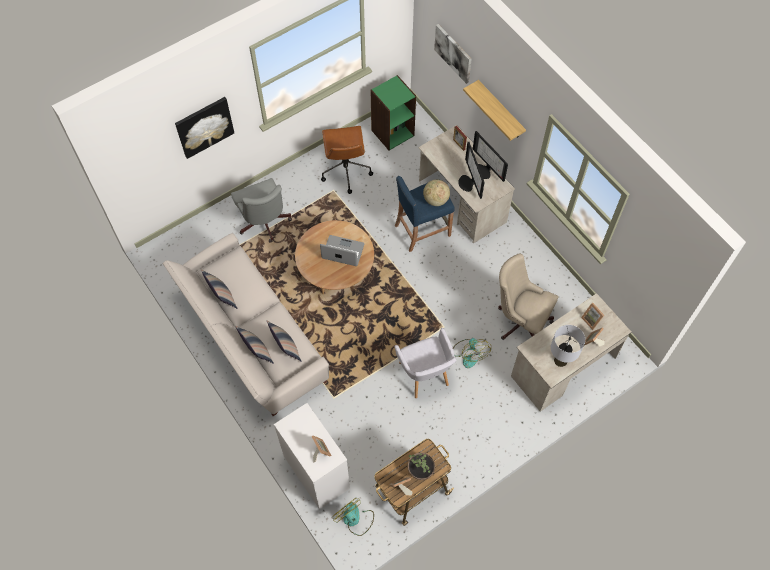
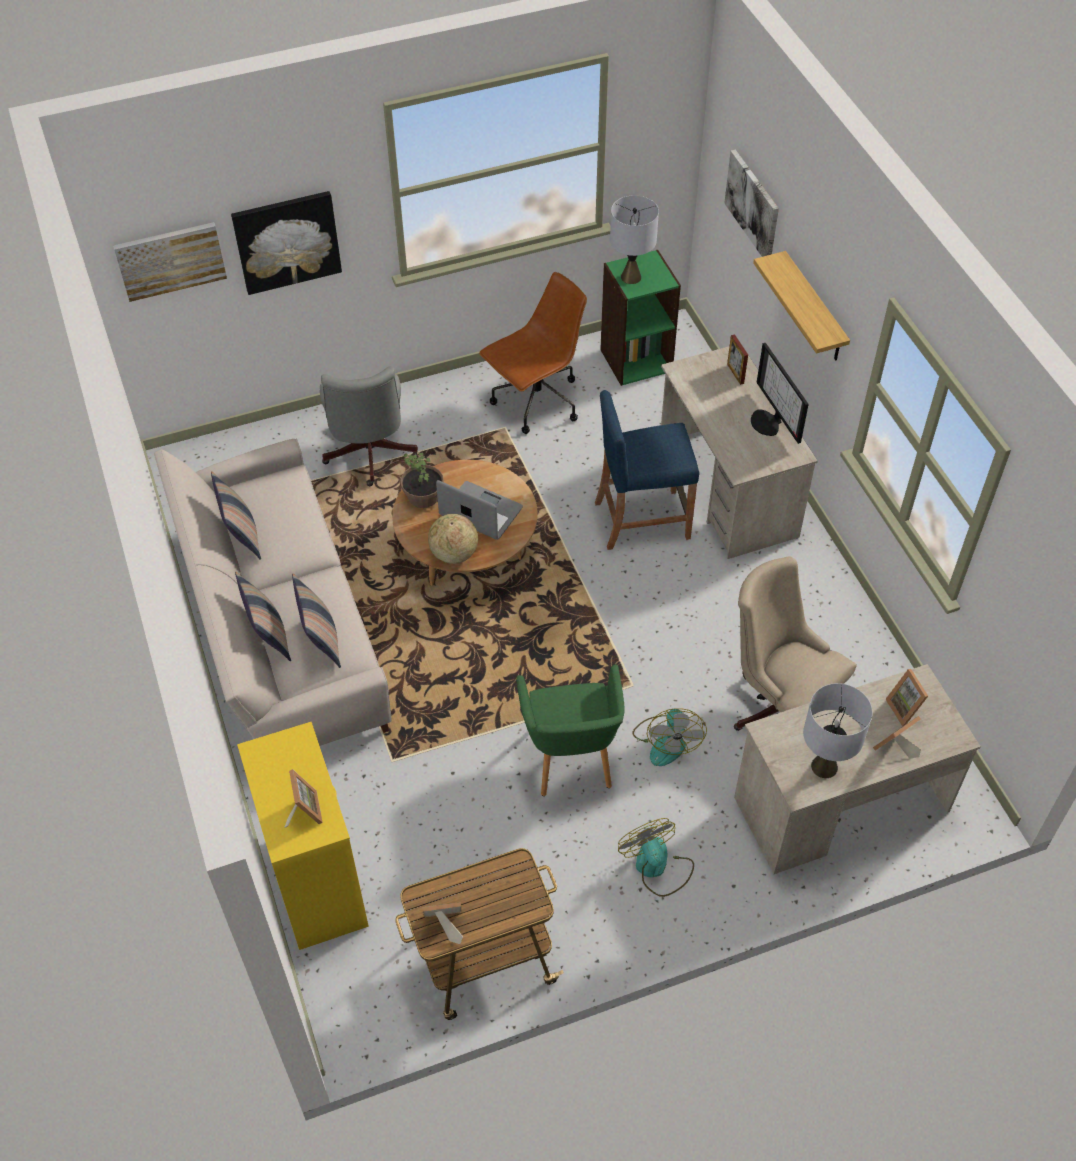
camera: 15 degrees right, 10 degrees down
white dresser [274,403,350,509] -> yellow dresser [237,722,369,950]
brown office chair [321,126,373,194] -> brown office chair turned 135 degrees counterclockwise [479,272,587,434]
fan [332,498,374,536] -> fan moved to [618,818,694,897]
grey armchair [394,328,457,398] -> green armchair [516,665,625,796]
potted plant [408,453,435,480] -> potted plant moved to [400,452,444,508]
globe [423,179,450,206] -> globe moved to [428,514,478,564]
monitor [458,142,484,199] -> none
none -> picture [113,222,227,302]
none -> grey table lamp [610,195,659,284]

